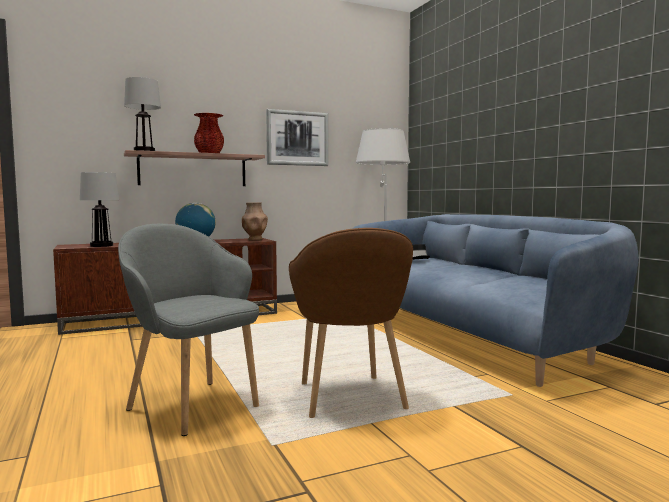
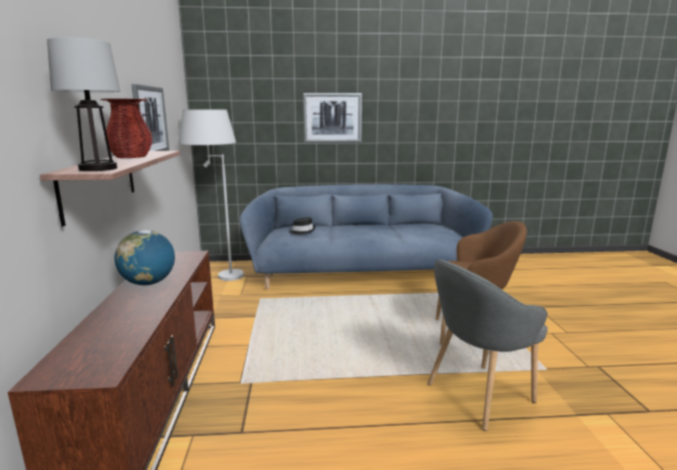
camera: 70 degrees left, 10 degrees up
table lamp [80,172,119,247] -> none
brown vase [242,202,268,241] -> none
none -> picture [303,93,362,143]

